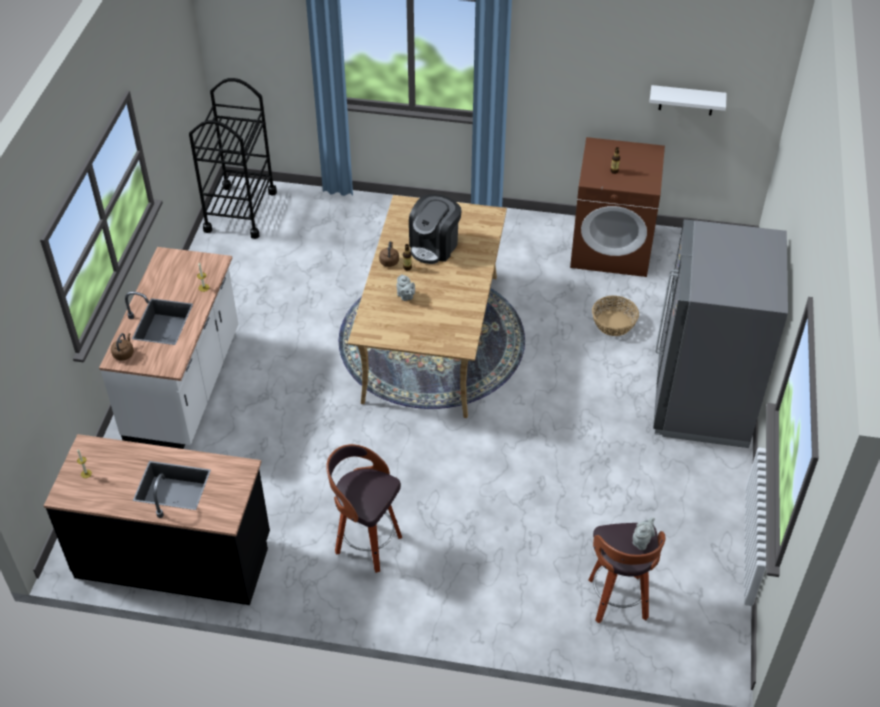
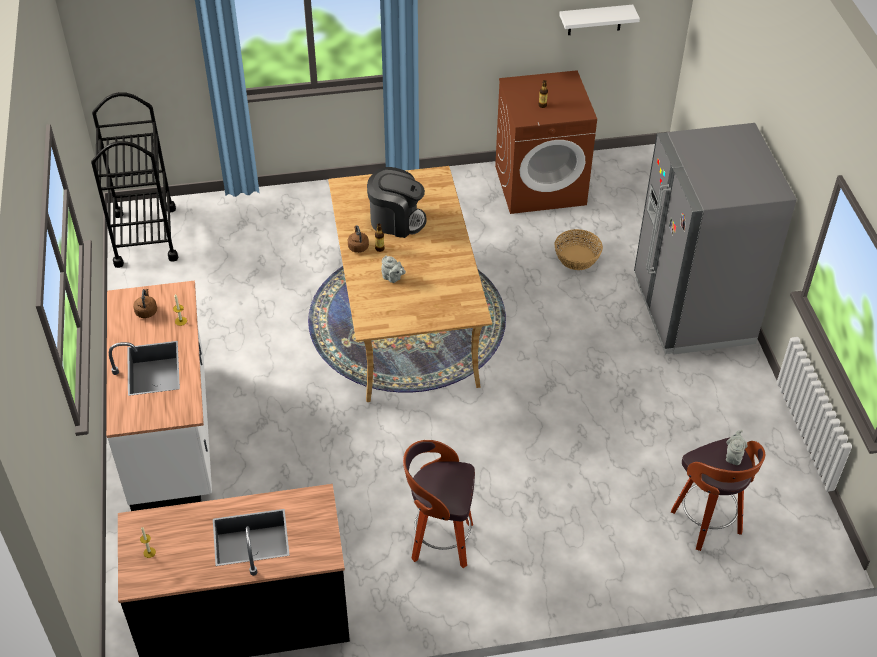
camera: 20 degrees left, 0 degrees up
brown kettle [111,333,134,360] -> brown kettle moved to [133,289,157,318]
coffee machine [409,194,461,264] -> coffee machine turned 90 degrees counterclockwise [367,167,427,238]

